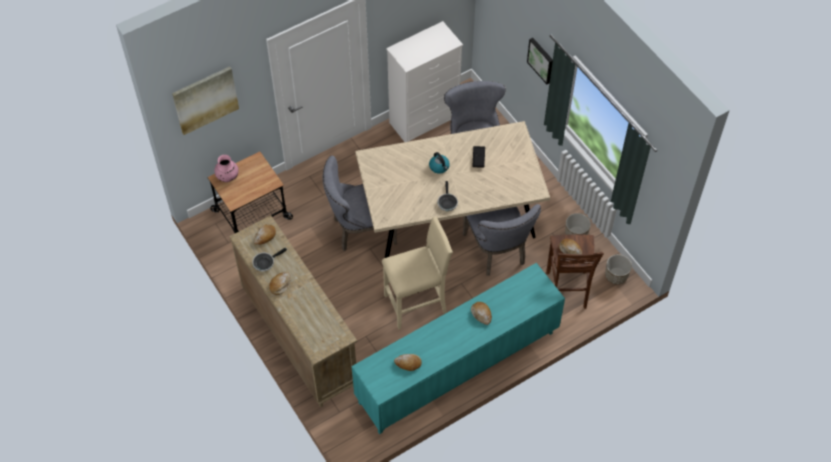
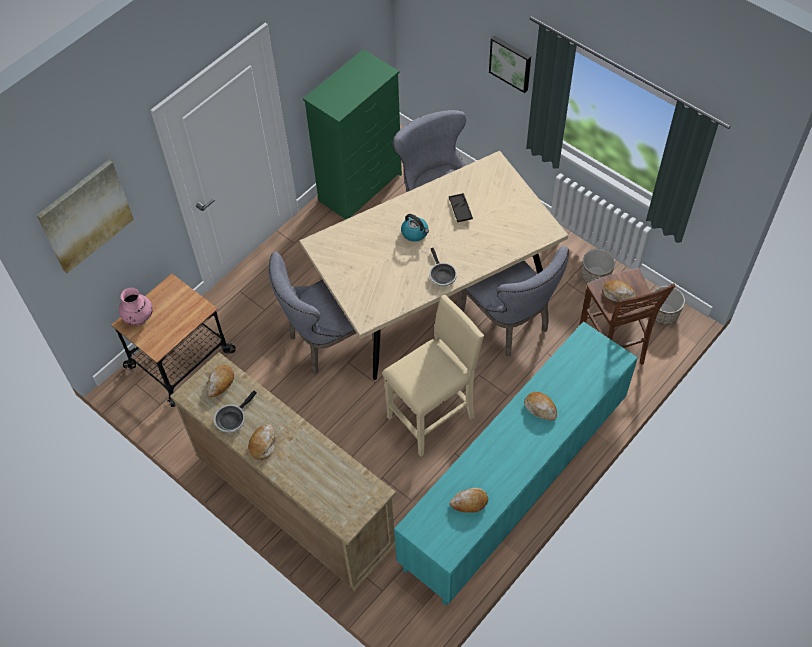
camera: 15 degrees left, 0 degrees up
white dresser [386,21,463,142] -> green dresser [303,49,402,219]

